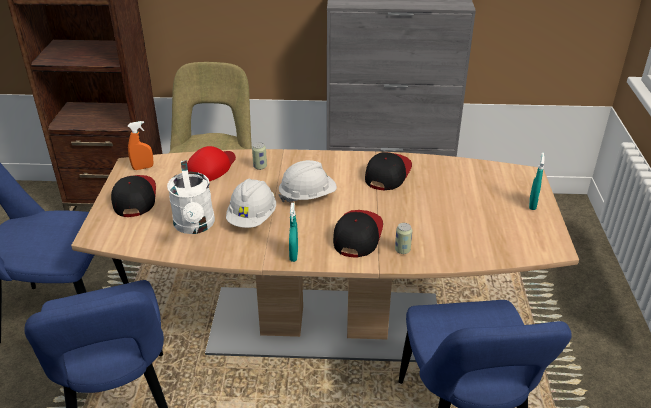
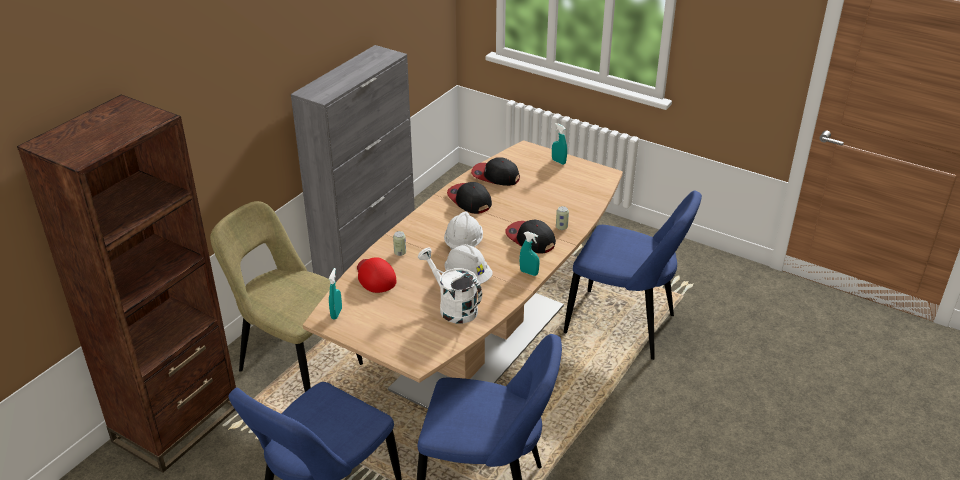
camera: 60 degrees left, 0 degrees up
cap [111,175,156,217] -> cap moved to [471,157,520,186]
orange spray bottle [128,121,154,170] -> turquoise spray bottle [329,268,342,320]
white watering can [167,160,215,234] -> white watering can turned 150 degrees counterclockwise [418,248,482,324]

